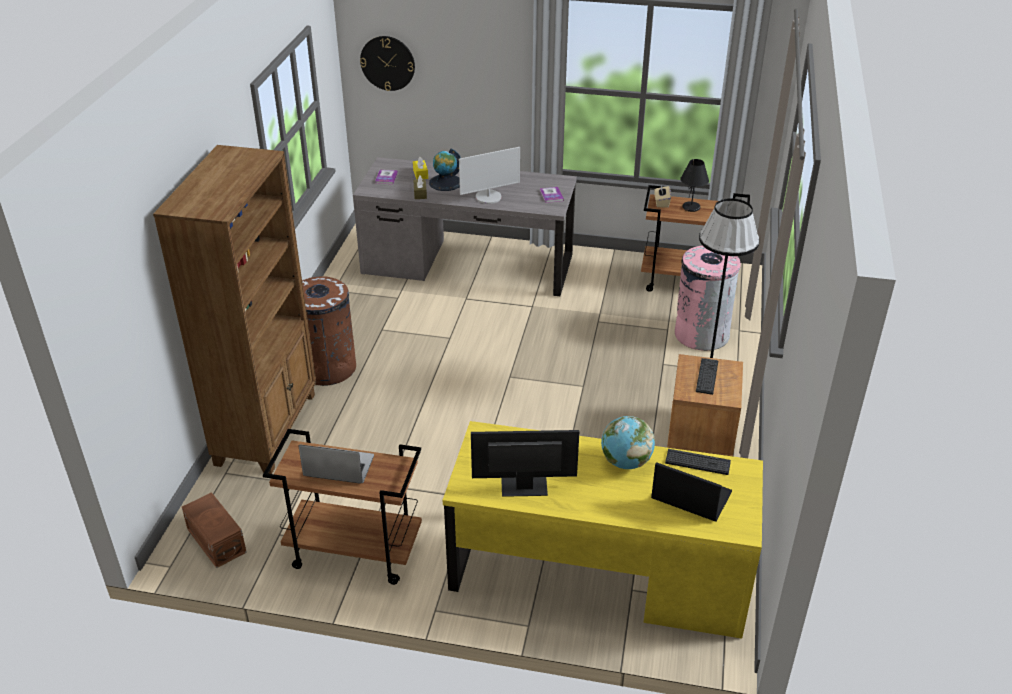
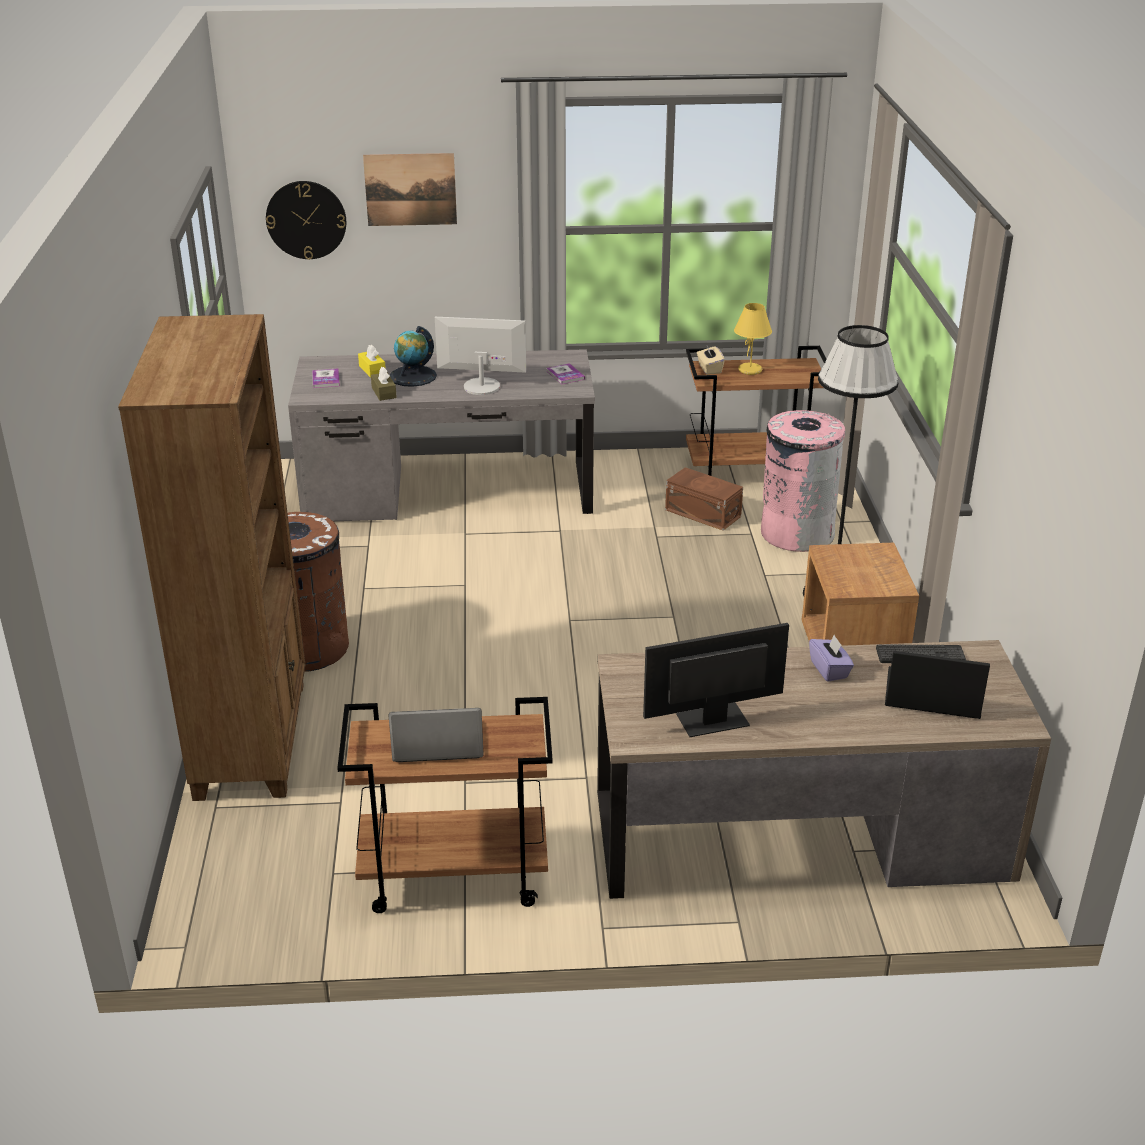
camera: 15 degrees left, 5 degrees down
brown storage box [182,492,247,568] -> brown storage box moved to [665,467,743,531]
yellow desk [443,421,763,639] -> brown desk [597,640,1051,899]
monitor [459,147,520,204] -> monitor turned 135 degrees counterclockwise [435,317,526,395]
globe [601,416,655,469] -> purple tissue box [809,635,854,682]
black table lamp [680,159,709,212] -> yellow table lamp [734,303,772,375]
keyboard [696,358,718,395] -> none
none -> picture [363,153,457,226]

